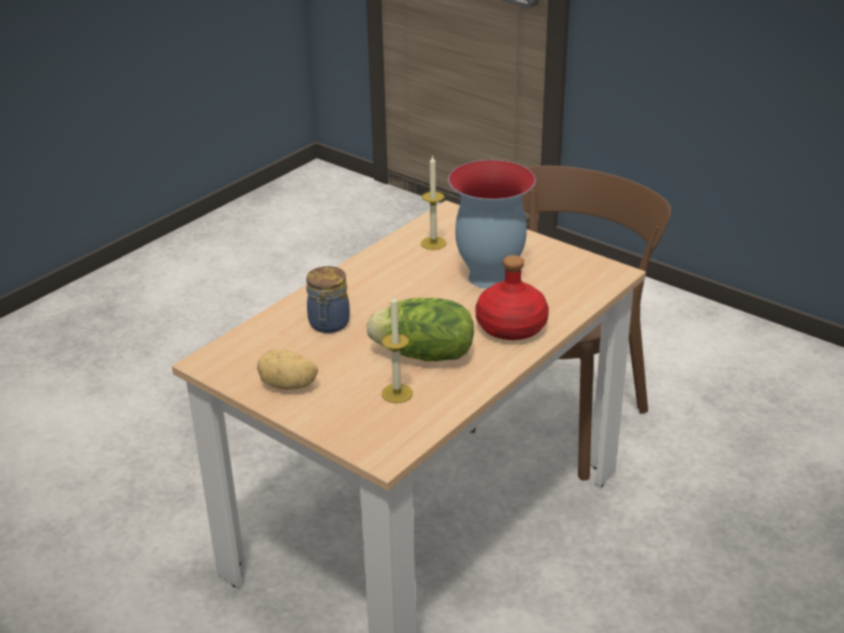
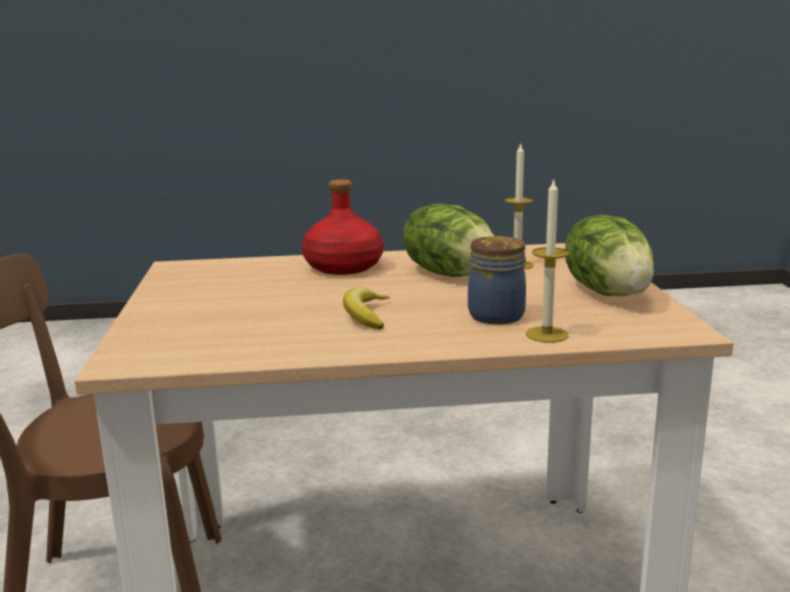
camera: 135 degrees left, 15 degrees down
potato [257,349,318,390] -> lettuce [565,215,654,296]
candle [421,155,447,250] -> candle moved to [526,179,569,343]
vase [448,160,536,289] -> none
none -> banana [343,287,389,330]

